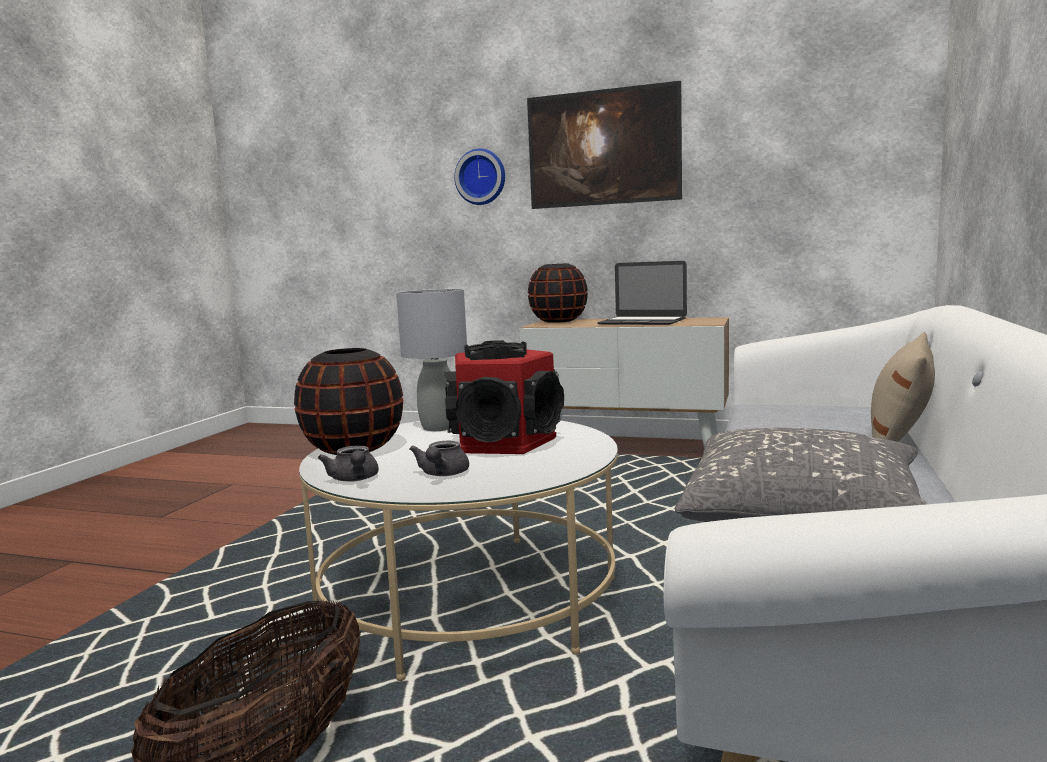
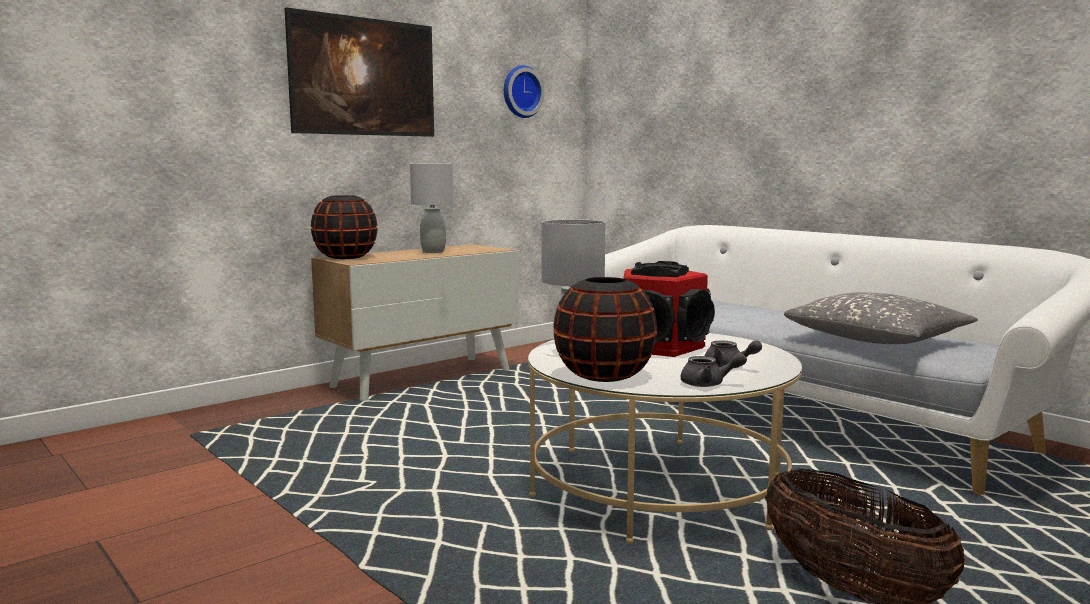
camera: 60 degrees left, 0 degrees up
wall clock [454,149,505,205] -> wall clock moved to [504,65,545,118]
laptop [597,261,687,325] -> grey table lamp [410,164,453,253]
beige pillow [871,332,935,442] -> none

